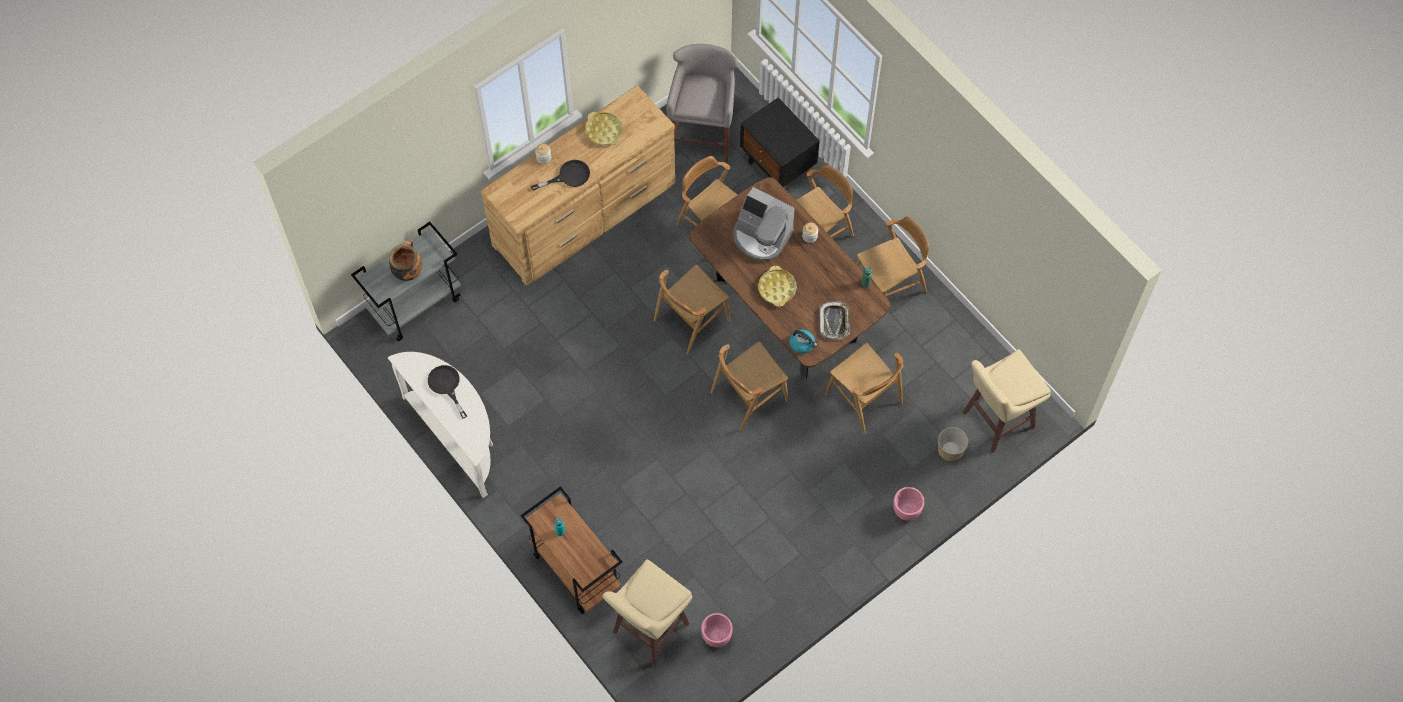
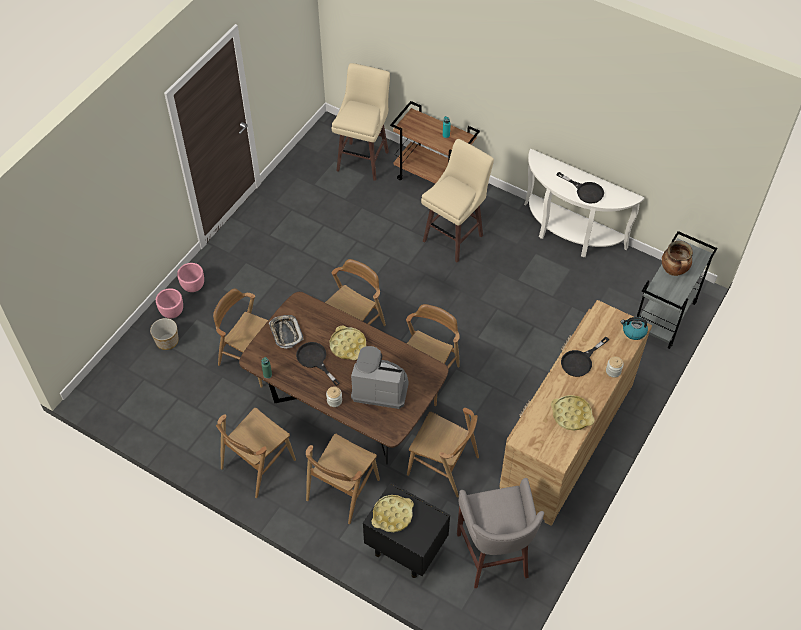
camera: 160 degrees right, 10 degrees down
pink planter [701,613,733,647] -> pink planter moved to [156,288,183,318]
kettle [789,329,817,354] -> kettle moved to [621,317,648,340]
beige stool [963,349,1051,453] -> beige stool moved to [421,139,494,263]
none -> black frying pan [296,342,340,386]
none -> yellow tray [372,495,414,532]

